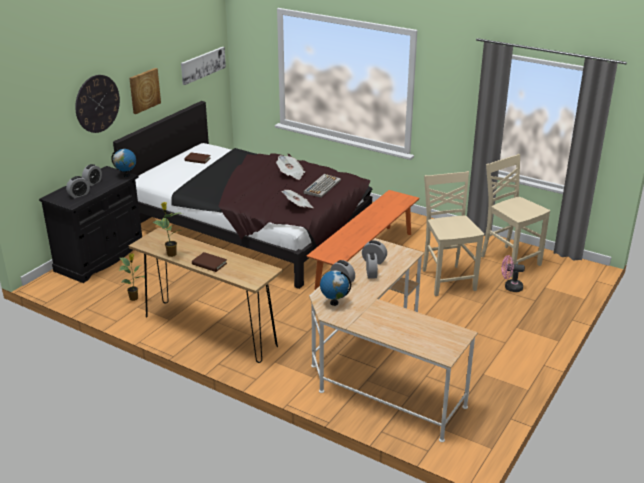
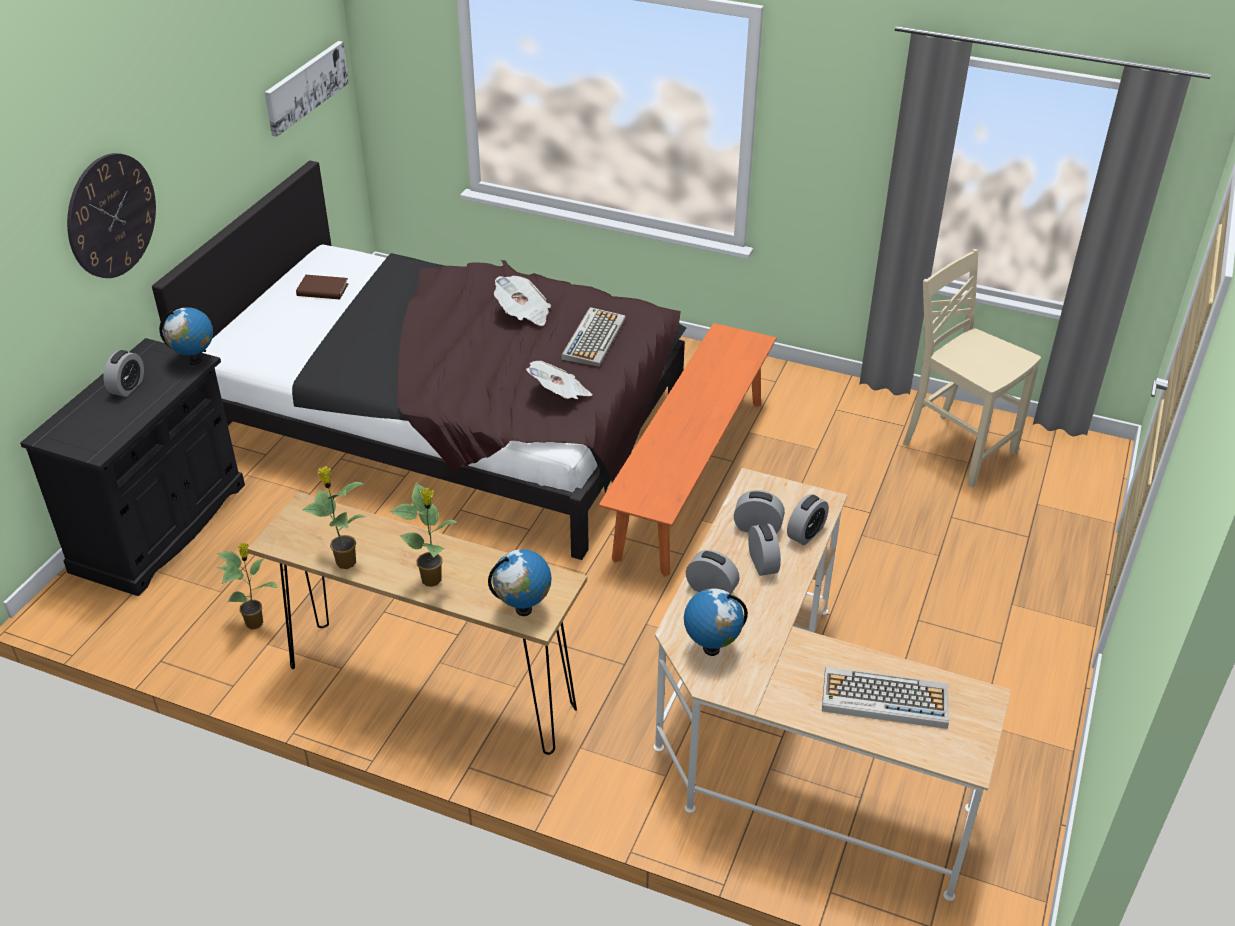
camera: 10 degrees left, 10 degrees up
alarm clock [66,176,90,198] -> alarm clock moved to [787,494,829,545]
picture [129,68,161,114] -> none
brown book [192,252,227,272] -> potted plant [390,483,459,587]
beige chair [422,171,484,296] -> none
pink fan [502,255,525,292] -> none
none -> globe [488,549,551,616]
none -> keyboard [822,667,949,729]

